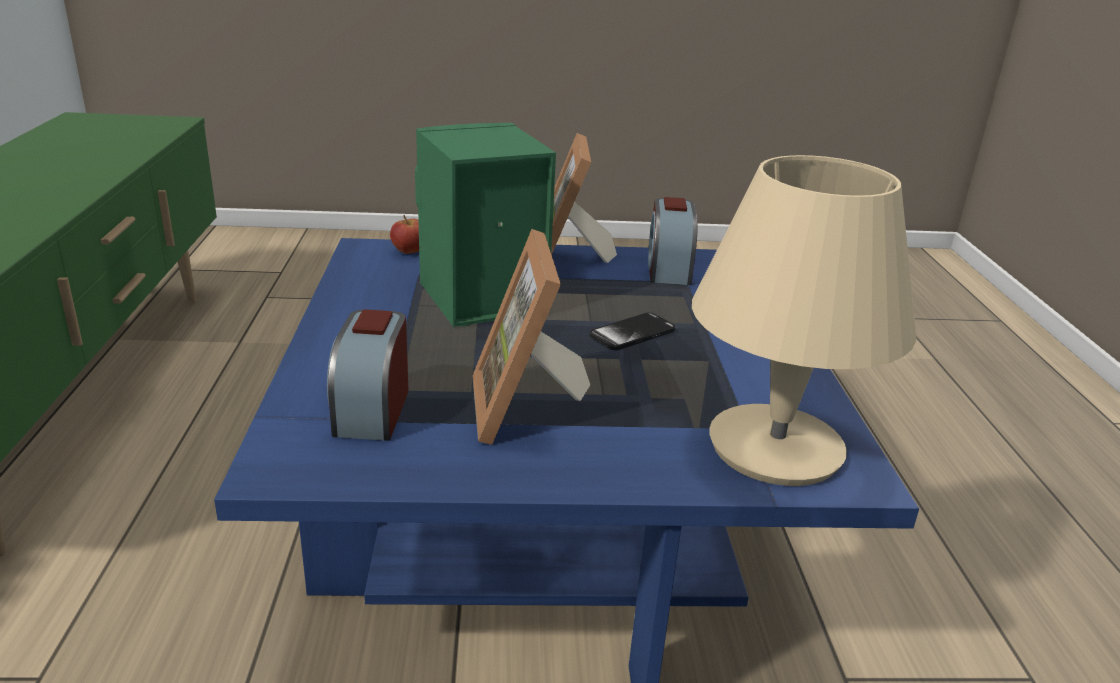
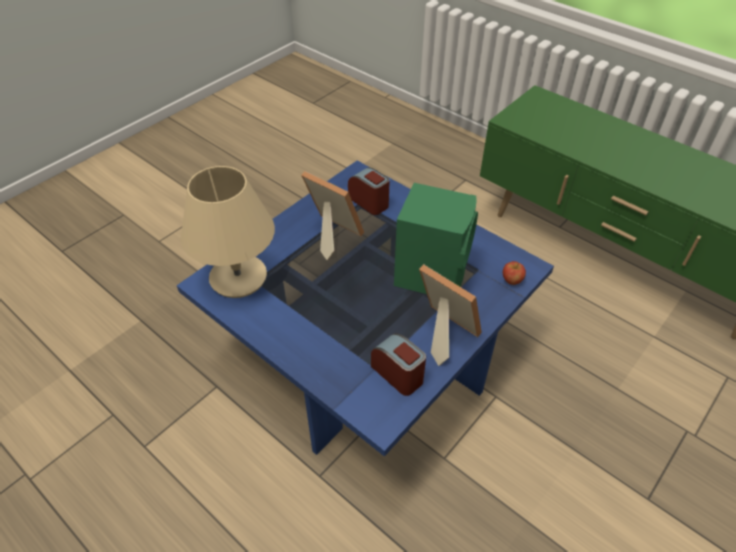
camera: 135 degrees right, 20 degrees up
phone [590,312,675,350] -> none

